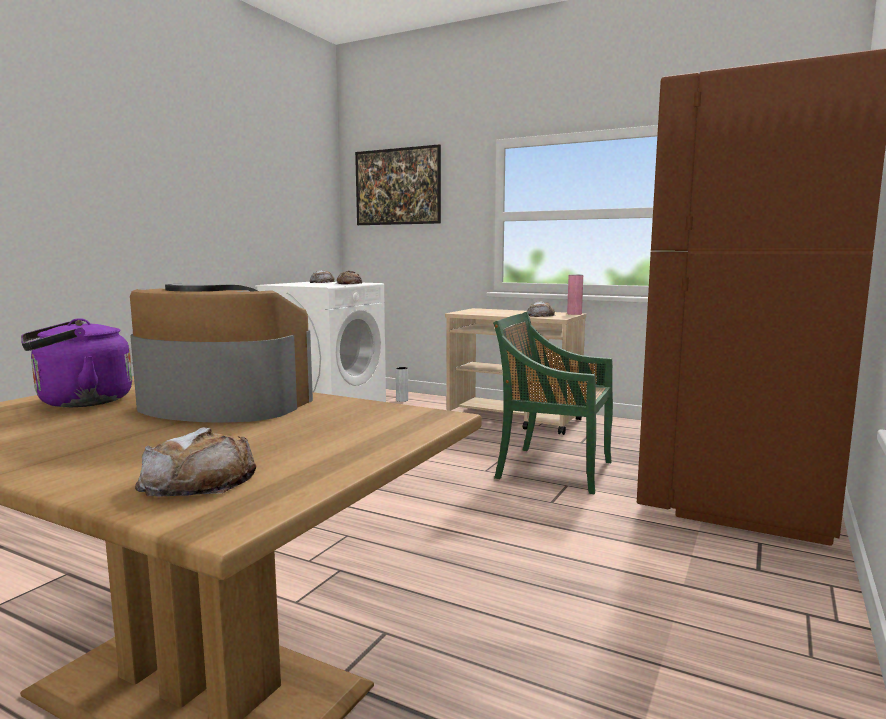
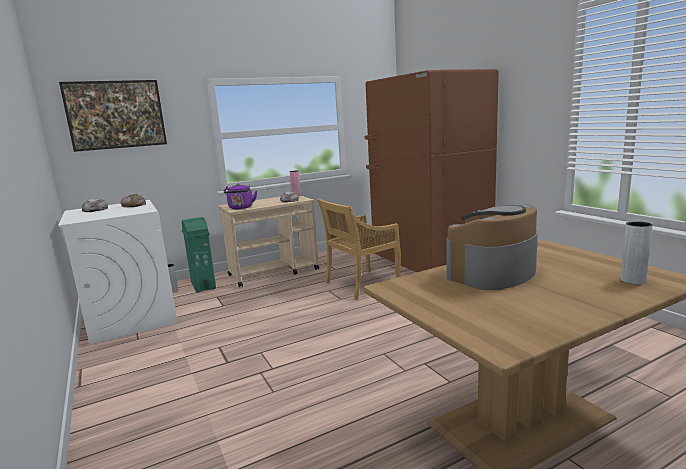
camera: 55 degrees left, 5 degrees up
purple kettle [21,318,132,407] -> purple kettle moved to [224,184,257,209]
bread [135,427,256,497] -> grey vase [620,221,653,284]
green chair [493,312,613,494] -> beige chair [317,198,401,300]
none -> green trash can [182,217,216,293]

